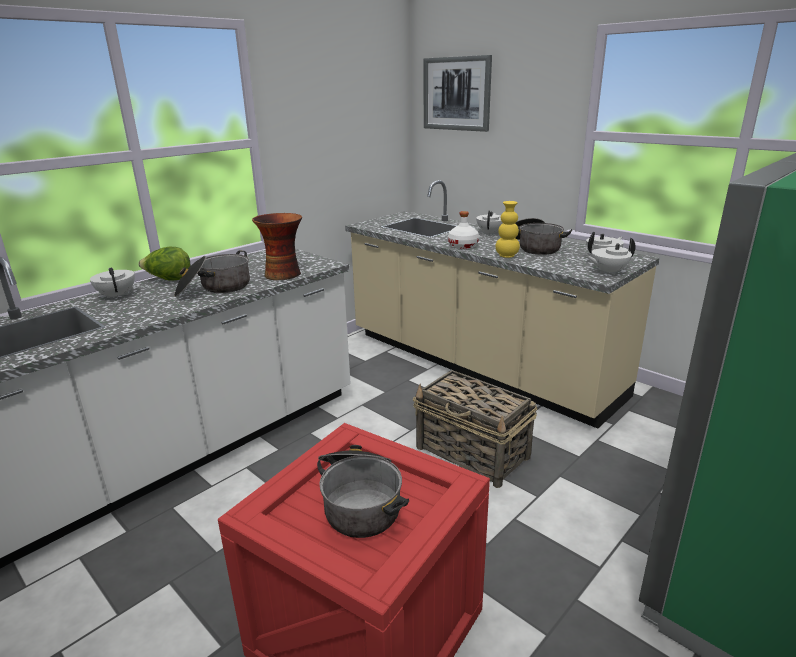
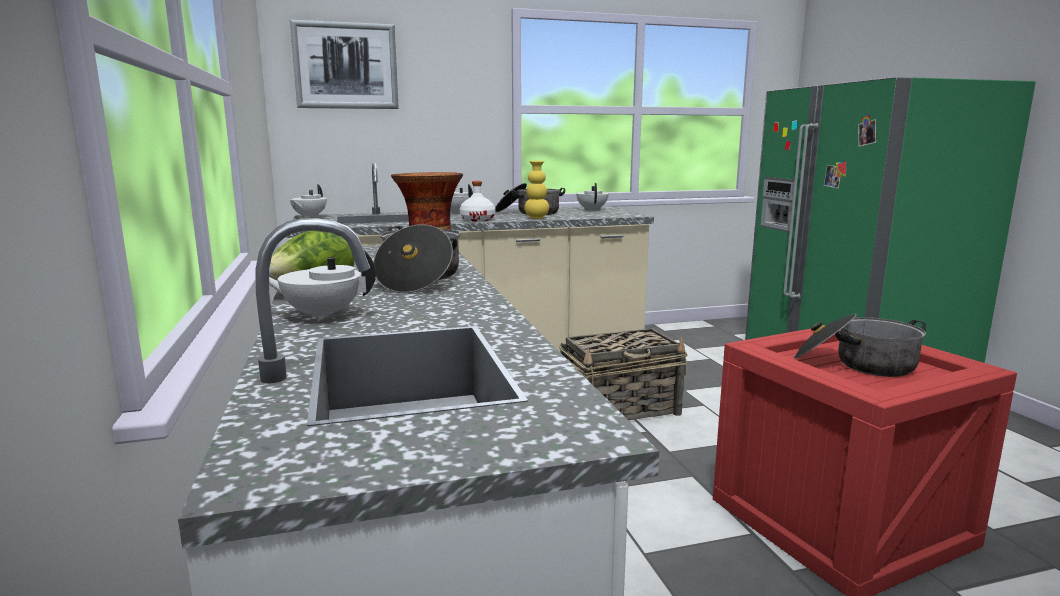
camera: 60 degrees left, 10 degrees down
white teapot [586,238,635,275] -> white teapot moved to [290,185,327,218]

